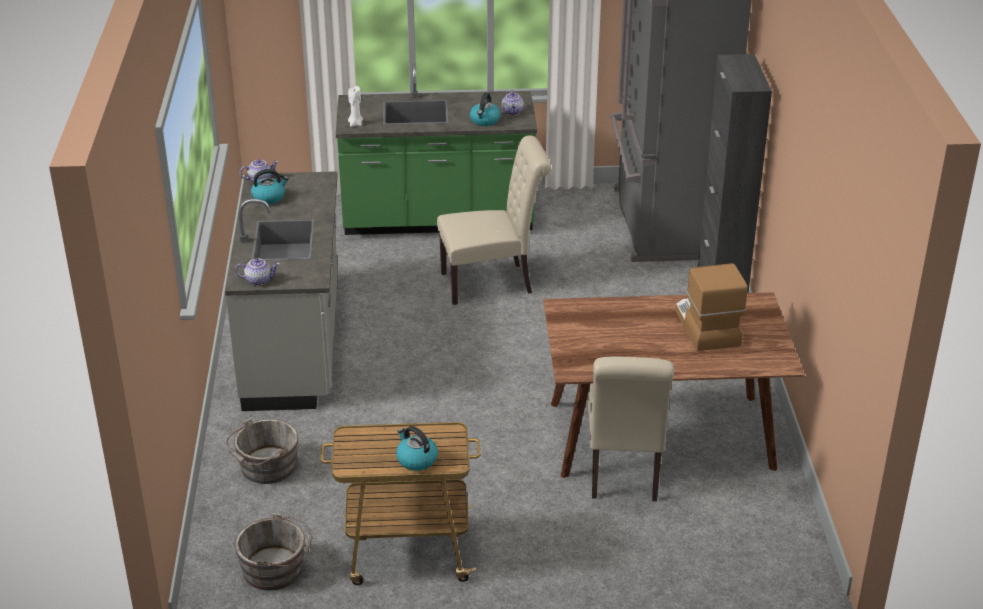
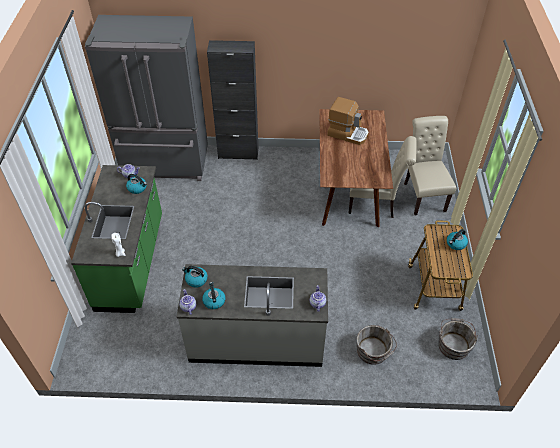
camera: 85 degrees left, 15 degrees up
beige chair [437,135,551,305] -> beige chair moved to [404,116,456,216]
coffee machine [675,263,748,351] -> coffee machine turned 150 degrees counterclockwise [327,97,369,145]
none -> kettle [182,266,208,288]

